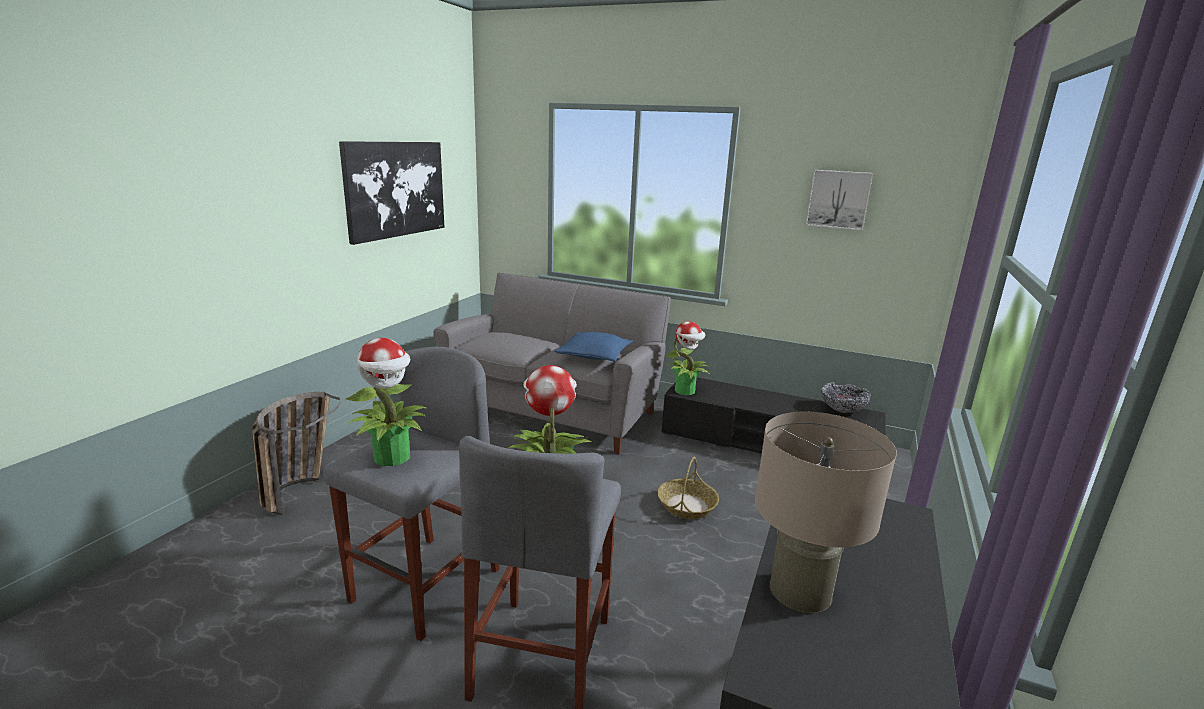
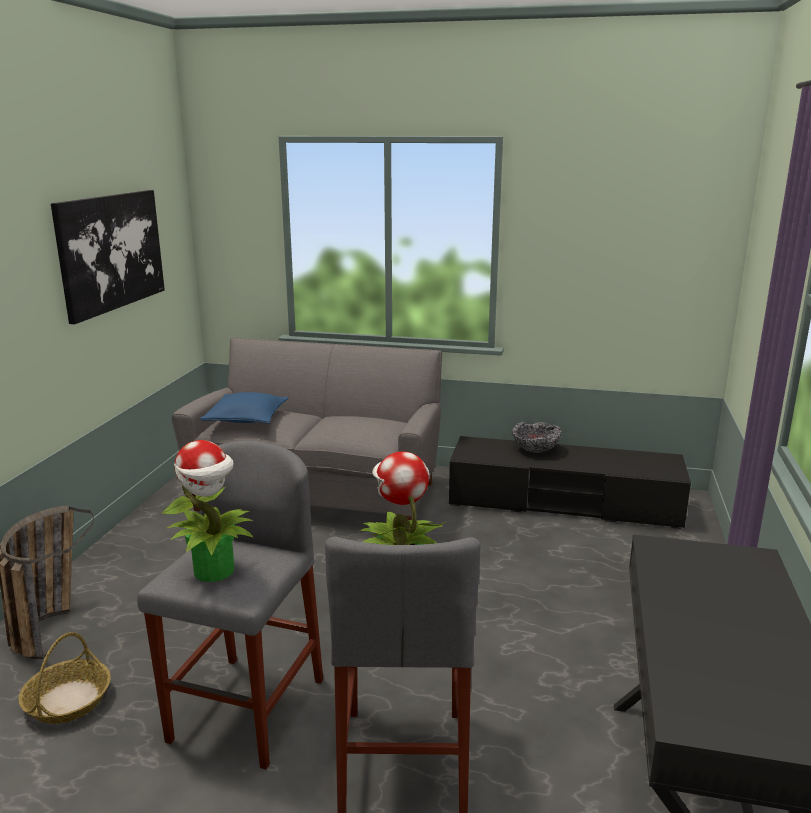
camera: 10 degrees left, 0 degrees up
blue pillow [554,332,633,362] -> blue pillow moved to [200,392,289,424]
basket [658,457,719,519] -> basket moved to [18,632,111,724]
potted plant [666,321,710,395] -> none
beige table lamp [755,412,897,613] -> none
picture [806,170,873,230] -> none
bowl [821,382,871,413] -> bowl moved to [512,422,561,453]

